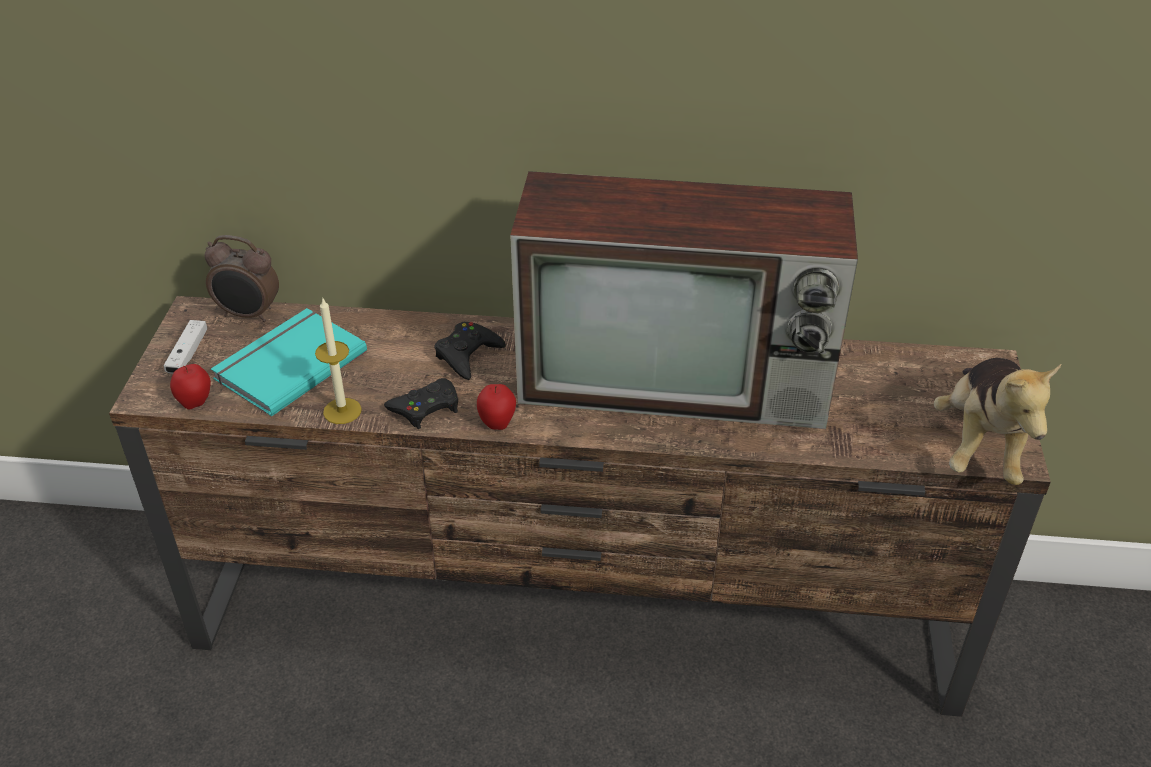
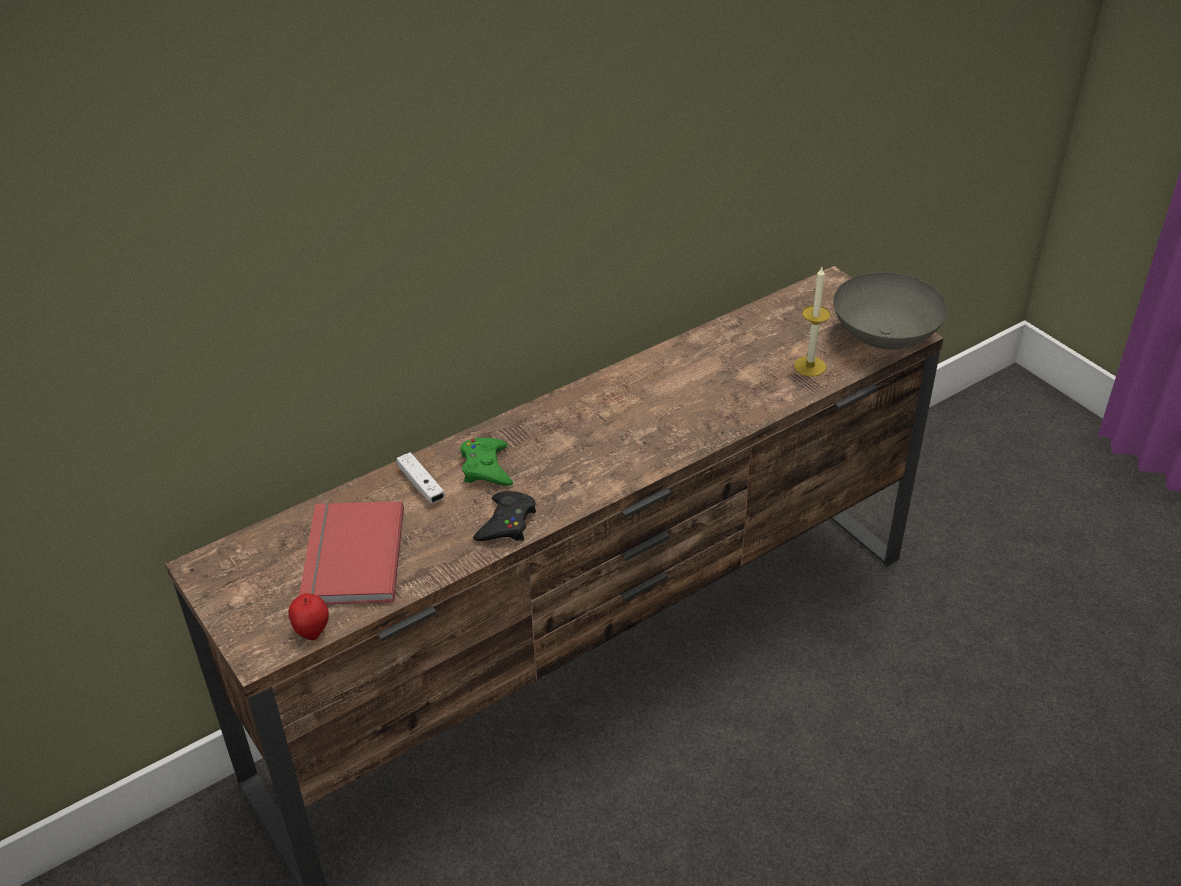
camera: 40 degrees left, 0 degrees up
white game controller [163,320,207,374] -> white game controller moved to [396,452,445,503]
alarm clock [204,235,279,322] -> none
turquoise book [211,308,367,417] -> red book [299,501,404,605]
candle [315,299,362,424] -> candle moved to [794,267,831,376]
black game controller [435,322,506,380] -> green game controller [460,438,513,486]
apple [477,384,516,430] -> none
television [510,171,858,429] -> none
plush toy [934,358,1062,485] -> grey bowl [833,272,947,350]

